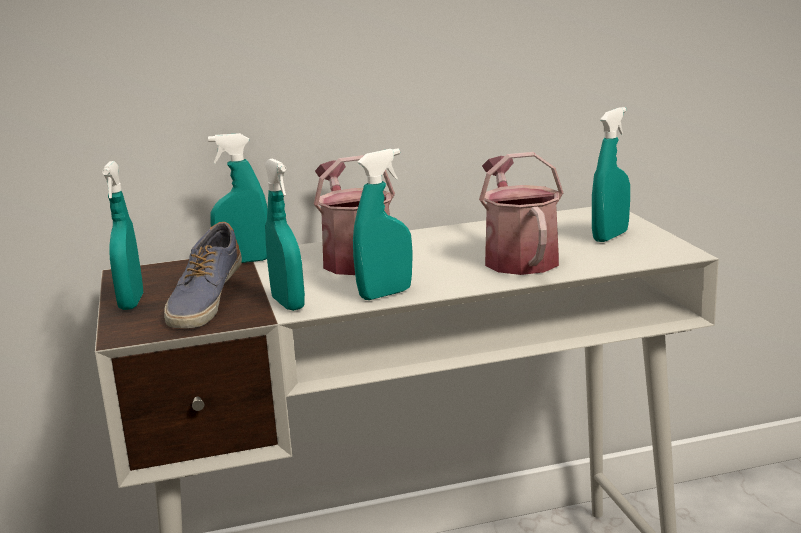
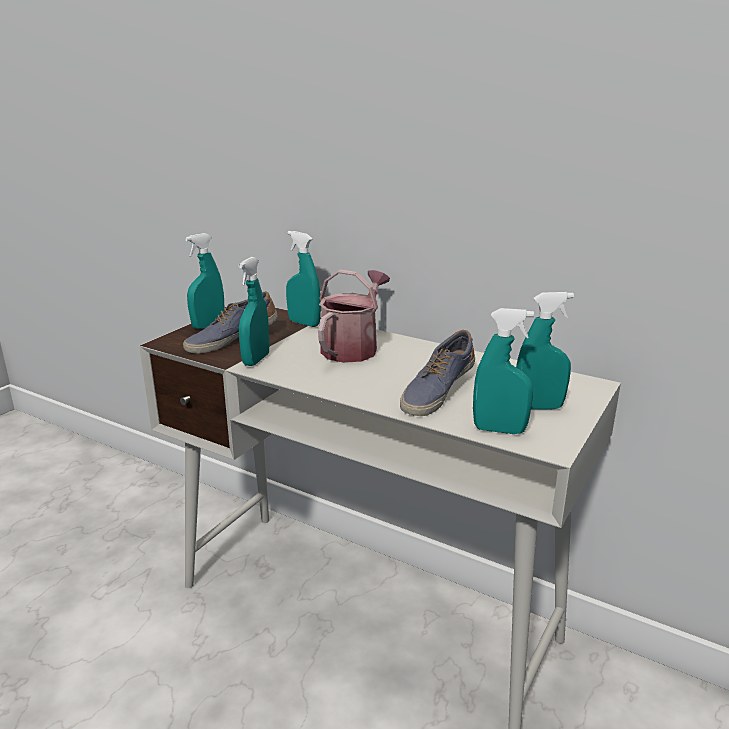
camera: 45 degrees right, 5 degrees up
turquoise spray bottle [353,148,413,300] -> turquoise spray bottle moved to [473,308,534,434]
watering can [479,152,563,275] -> shoe [400,330,475,416]

